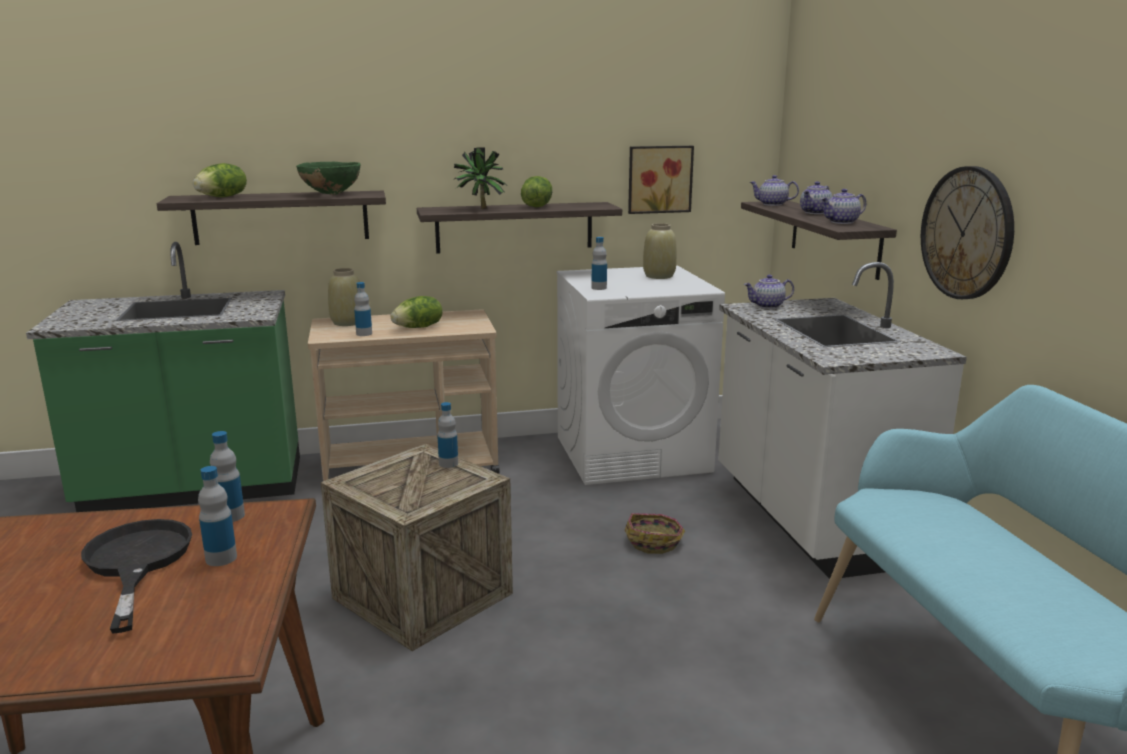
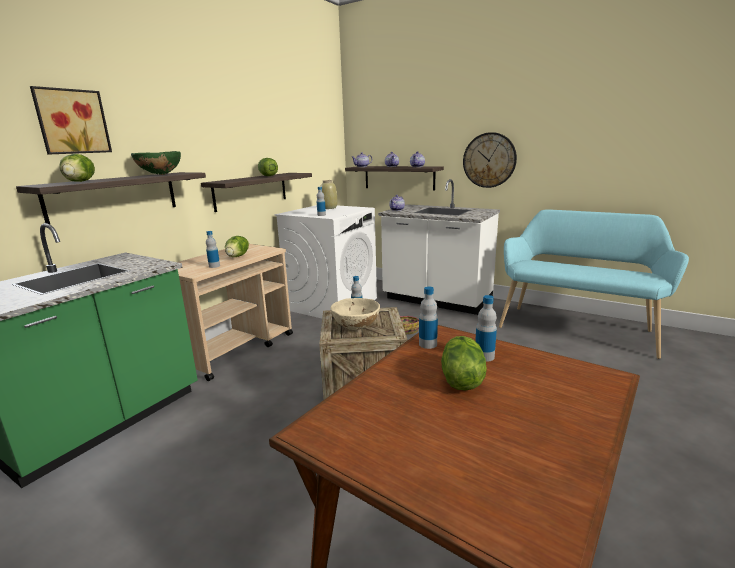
camera: 45 degrees left, 0 degrees up
black frying pan [81,519,192,634] -> lettuce [441,336,487,390]
beige vase [328,268,360,326] -> none
potted plant [453,147,506,209] -> none
picture [628,146,694,214] -> picture moved to [30,86,112,154]
none -> beige bowl [330,298,380,330]

